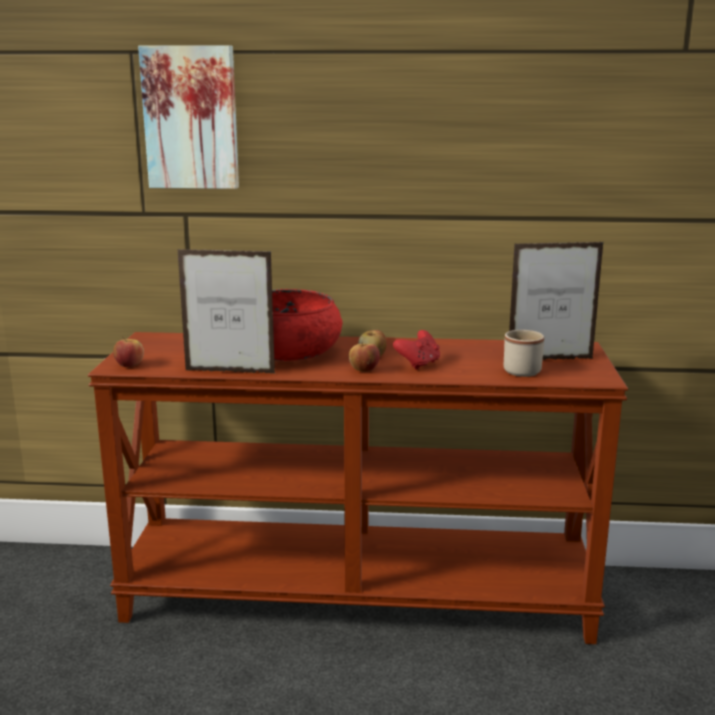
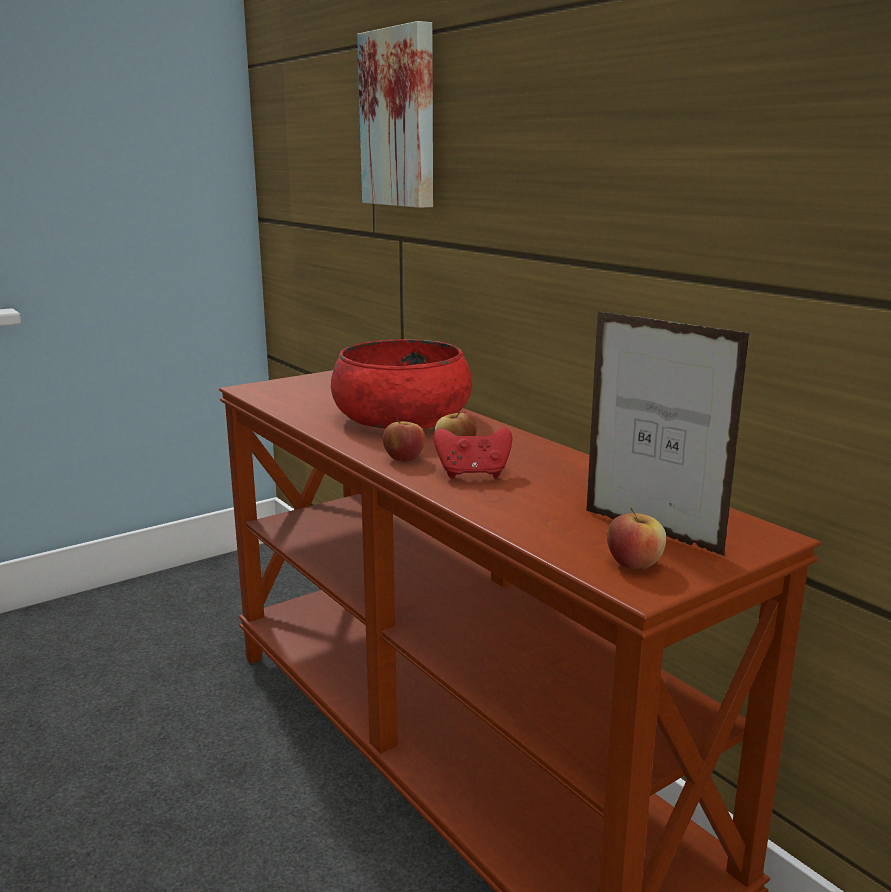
camera: 50 degrees right, 0 degrees up
apple [113,337,144,367] -> apple moved to [607,508,666,569]
picture frame [177,249,276,374] -> none
beige mug [504,330,544,377] -> none

